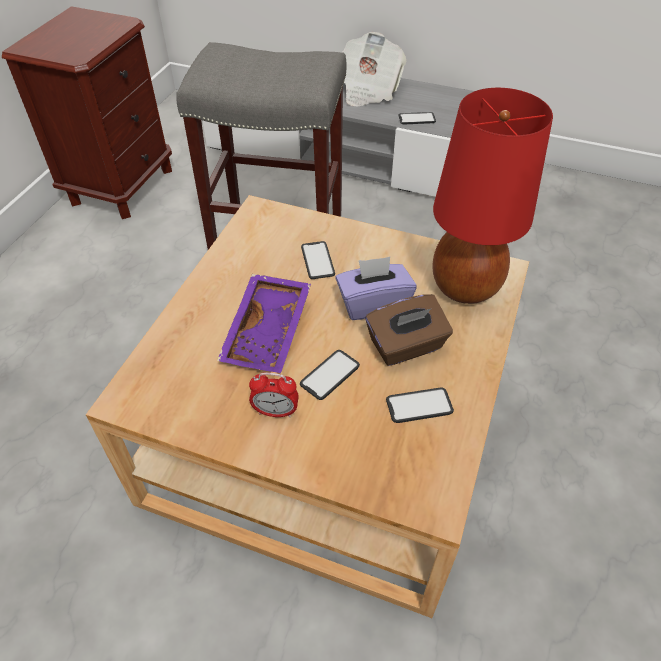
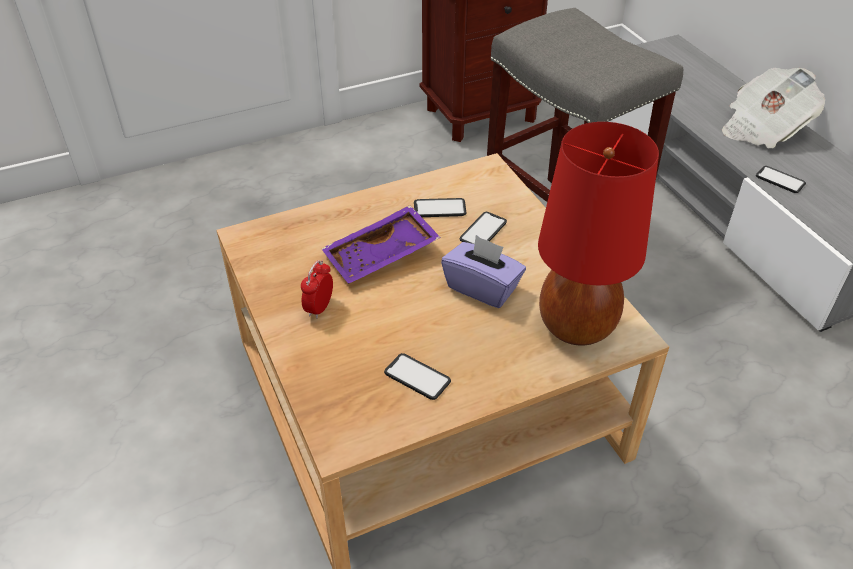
camera: 45 degrees right, 5 degrees down
alarm clock [249,372,299,417] -> alarm clock turned 60 degrees clockwise [301,260,333,319]
phone [300,350,360,400] -> phone moved to [414,198,466,217]
brown tissue box [365,294,453,366] -> none

